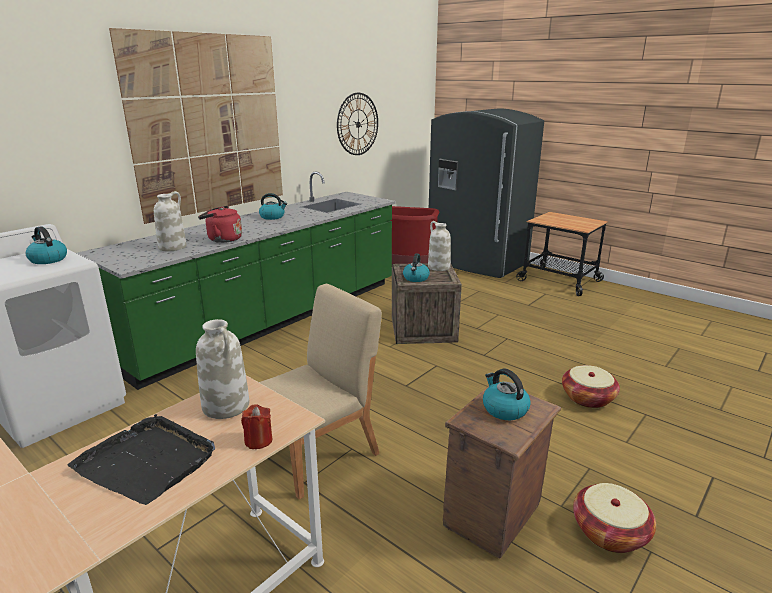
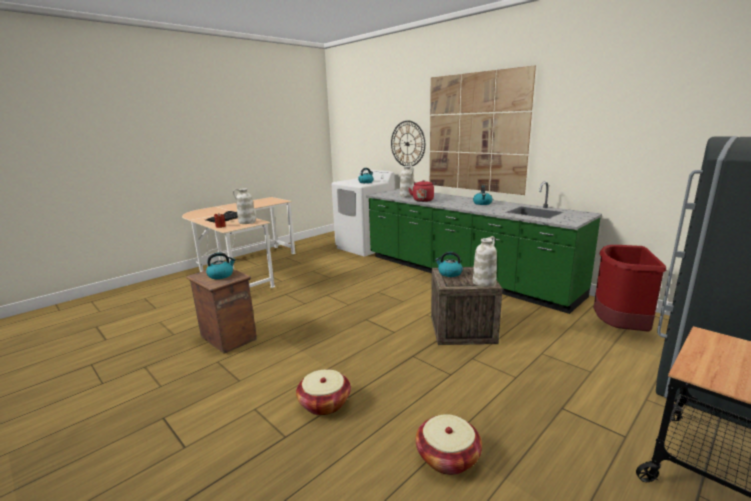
camera: 95 degrees right, 5 degrees down
beige chair [259,284,382,500] -> none
wall clock [337,93,378,155] -> wall clock moved to [391,121,425,166]
basket [573,483,656,553] -> basket moved to [416,414,482,475]

